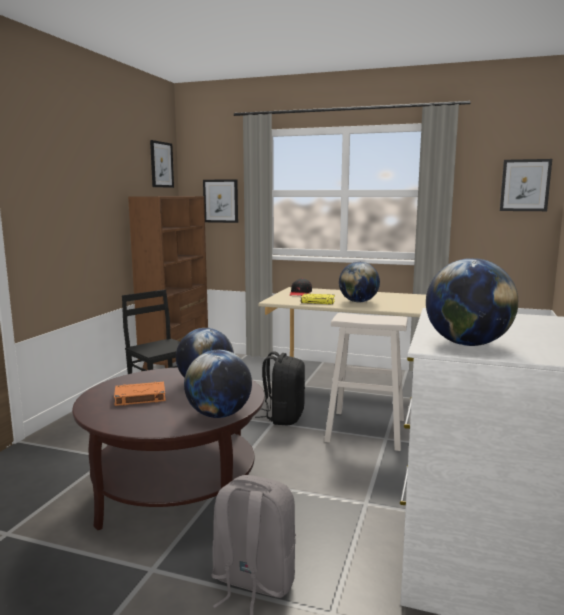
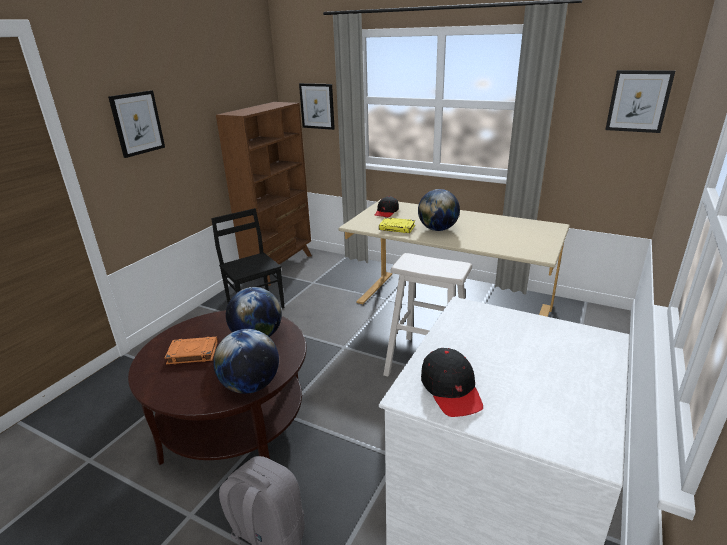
camera: 10 degrees right, 15 degrees up
picture [150,140,174,188] -> picture moved to [108,90,165,158]
black backpack [255,351,305,426] -> none
globe [426,258,518,346] -> black cap [421,348,483,417]

